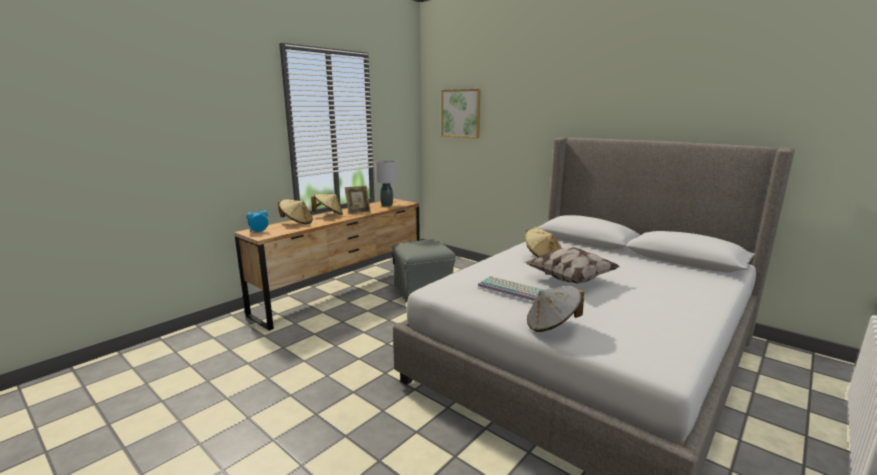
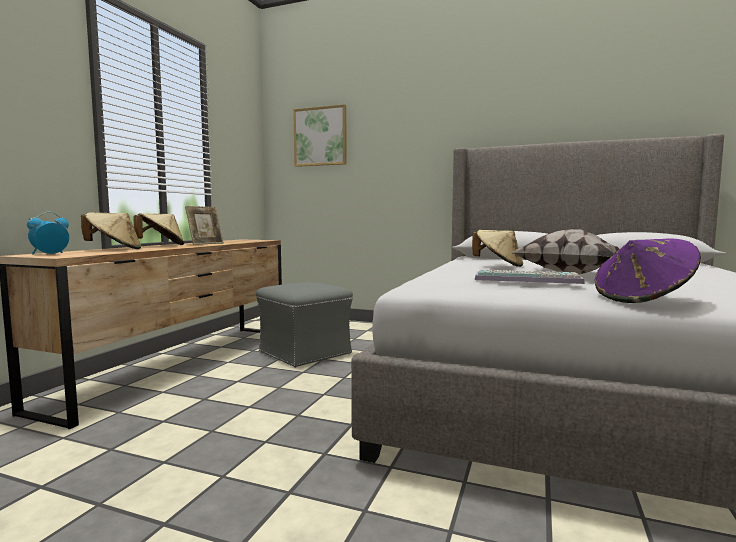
camera: 20 degrees left, 10 degrees down
grey table lamp [375,160,397,206] -> none
grey hat [527,286,584,332] -> purple hat [595,238,701,303]

